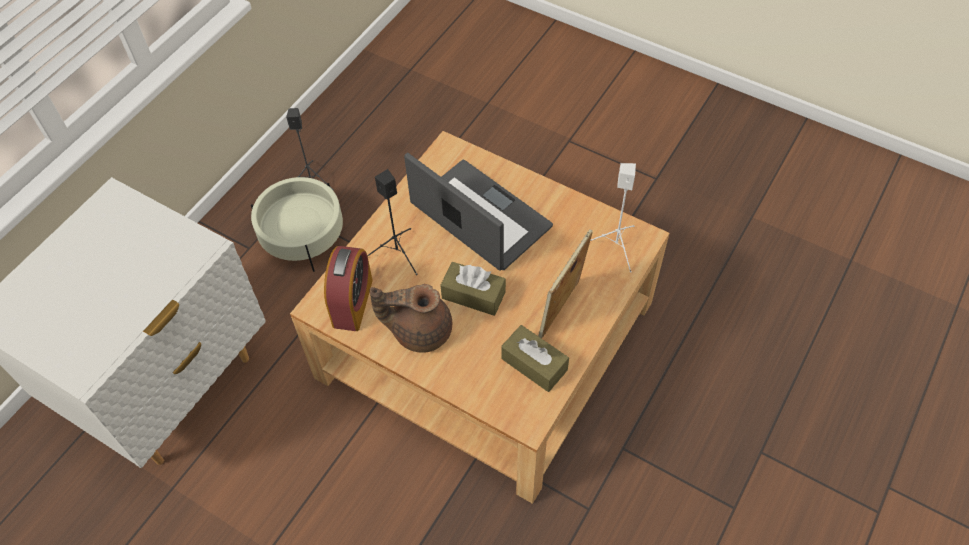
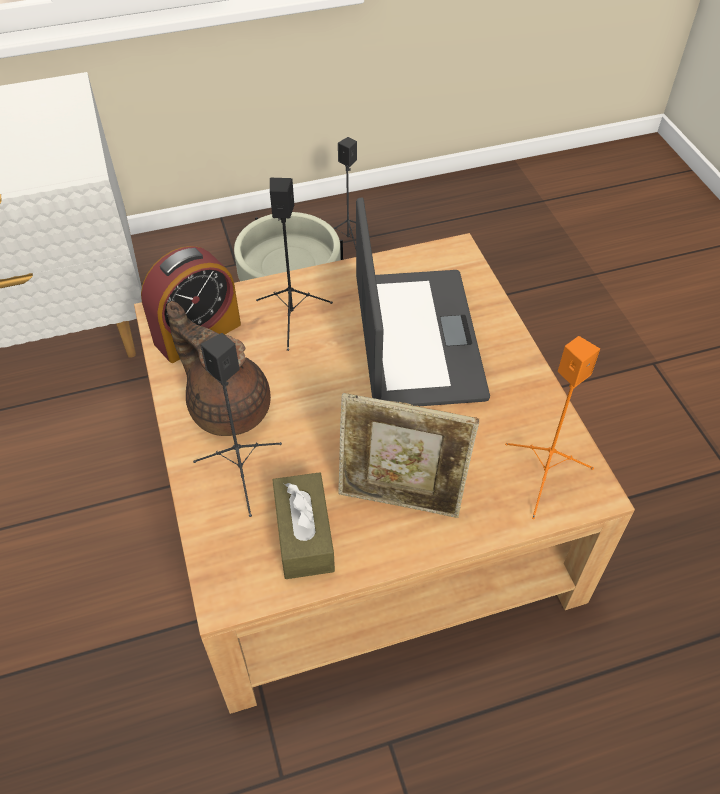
camera: 40 degrees right, 5 degrees down
brown tissue box [440,262,506,316] -> none
picture frame [538,230,593,338] -> picture frame turned 150 degrees counterclockwise [338,393,479,518]
white speaker [590,163,636,273] -> orange speaker [505,336,600,519]
none -> black speaker [193,333,282,517]

